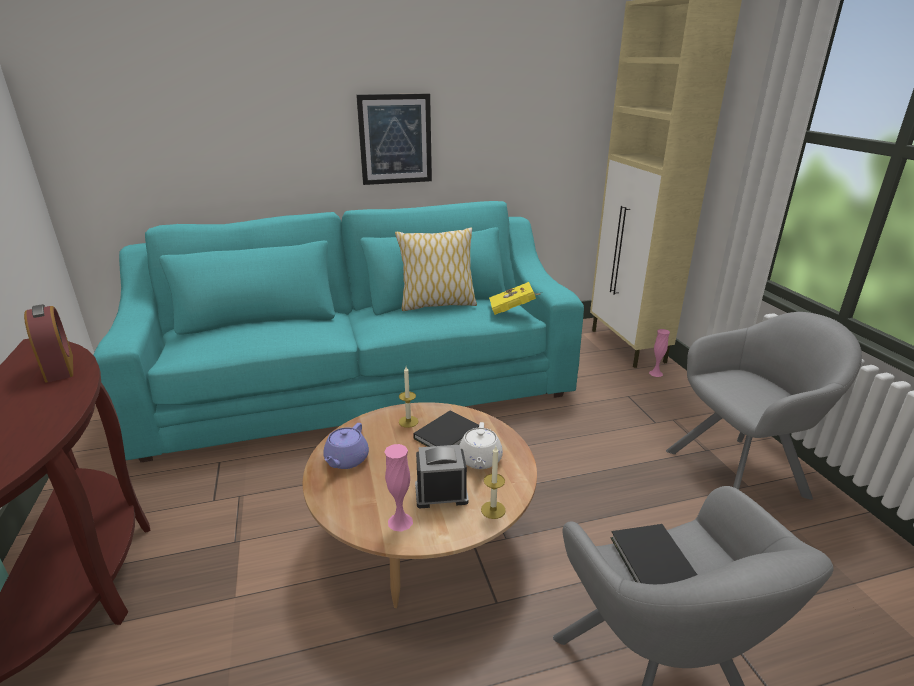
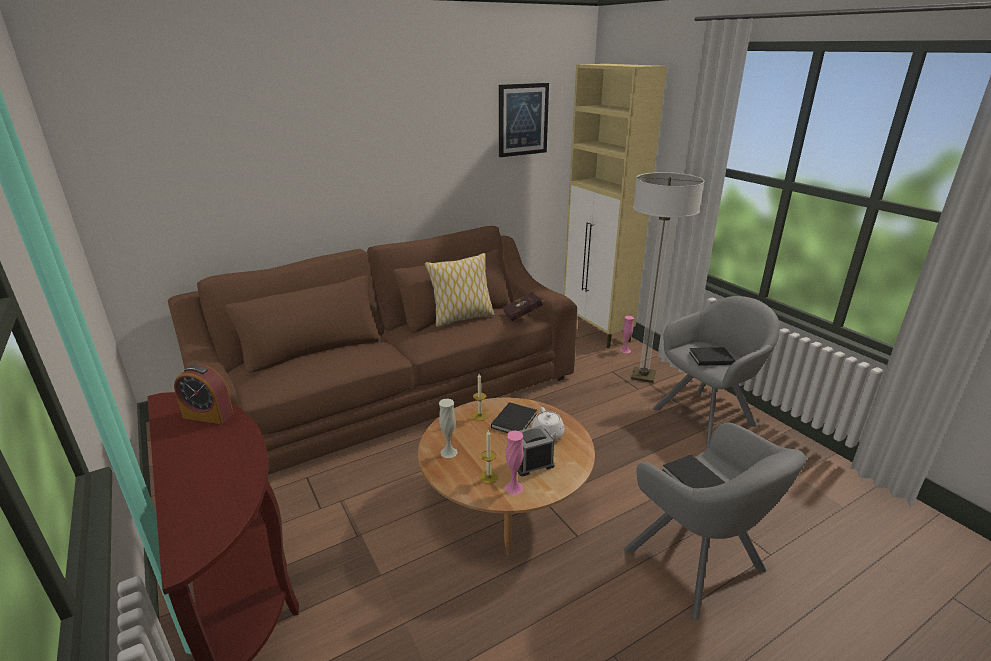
camera: 15 degrees left, 0 degrees up
alarm clock [24,304,73,383] -> alarm clock turned 150 degrees clockwise [174,365,234,424]
turquoise sofa [93,201,584,462] -> brown sofa [168,226,577,475]
purple teapot [323,423,369,469] -> white vase [439,398,458,458]
picture [356,93,432,185] -> picture moved to [499,83,549,157]
candle [481,446,506,519] -> candle moved to [480,430,498,484]
yellow book [489,282,543,315] -> red book [502,292,544,321]
none -> floor lamp [631,172,704,383]
none -> black book [689,347,736,366]

